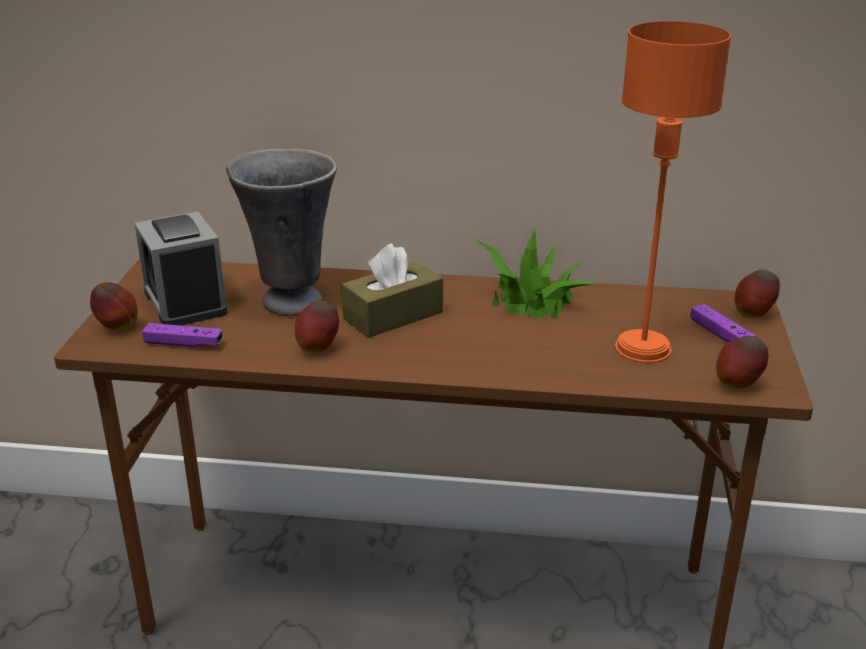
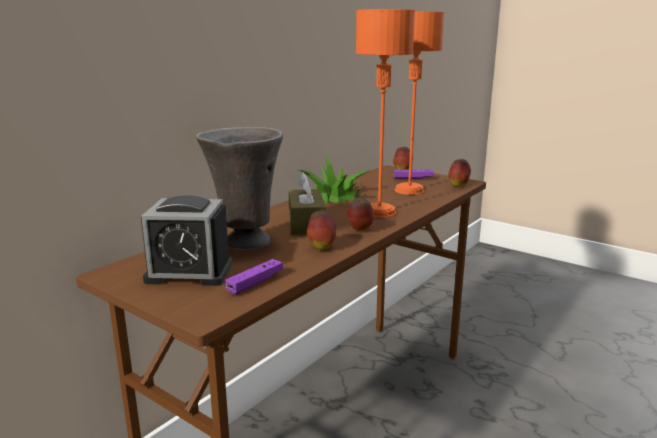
camera: 60 degrees left, 10 degrees down
apple [90,282,138,331] -> apple moved to [347,197,375,231]
none -> orange table lamp [356,9,415,218]

